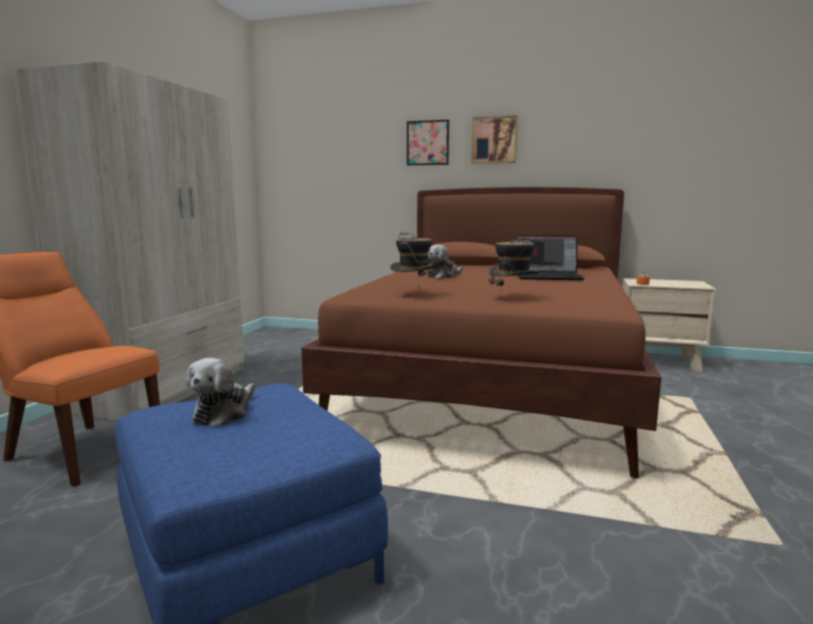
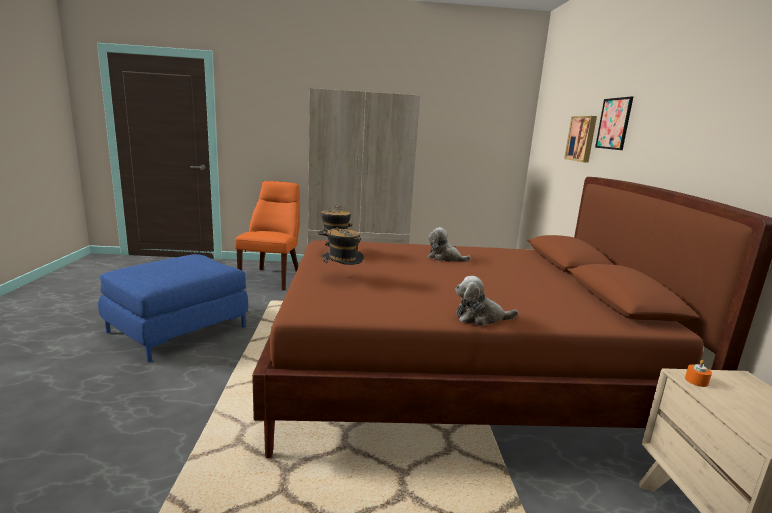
camera: 70 degrees right, 5 degrees up
plush toy [186,358,255,427] -> plush toy moved to [455,276,519,326]
picture [471,115,518,164] -> picture moved to [564,116,597,163]
laptop [516,235,585,280] -> none

